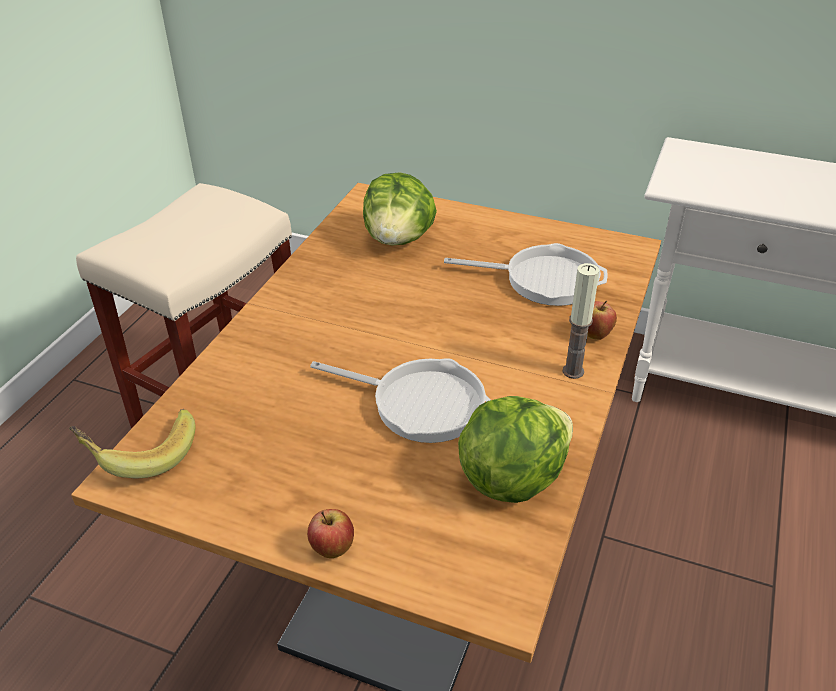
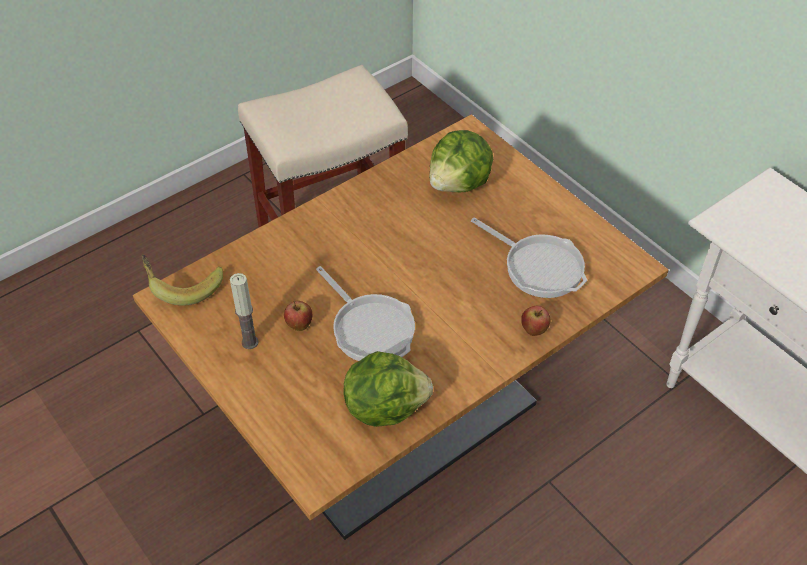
camera: 30 degrees right, 10 degrees up
apple [307,509,354,558] -> apple moved to [284,301,312,331]
candle [563,263,600,379] -> candle moved to [230,273,259,349]

